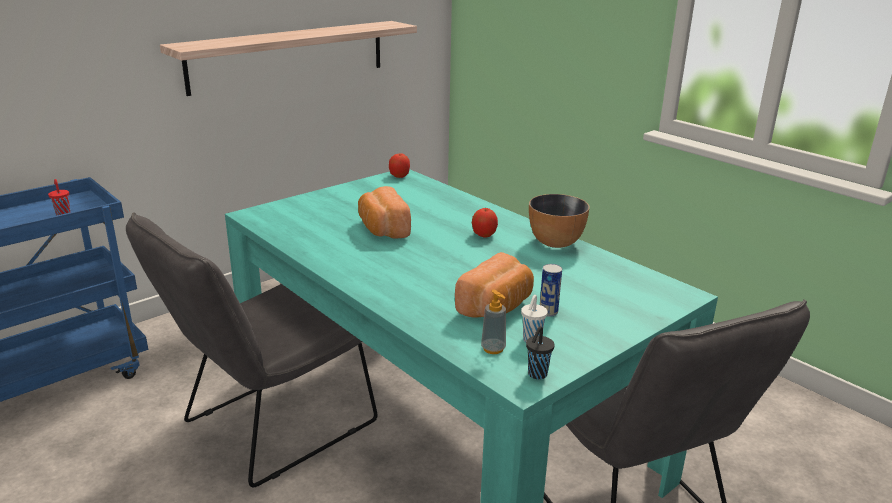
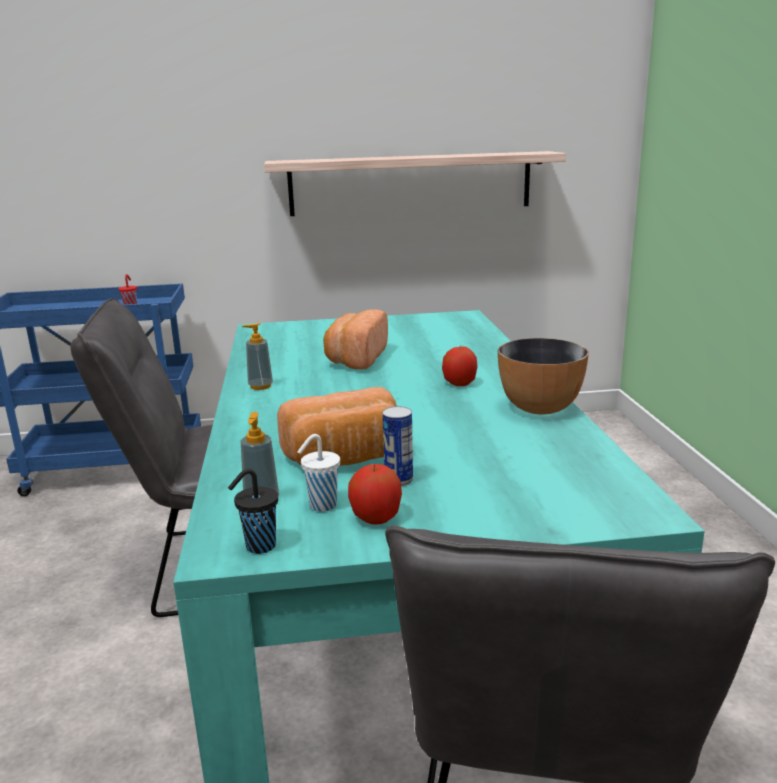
camera: 35 degrees right, 5 degrees down
apple [389,153,410,178] -> apple moved to [348,464,402,525]
none -> soap dispenser [242,323,273,390]

